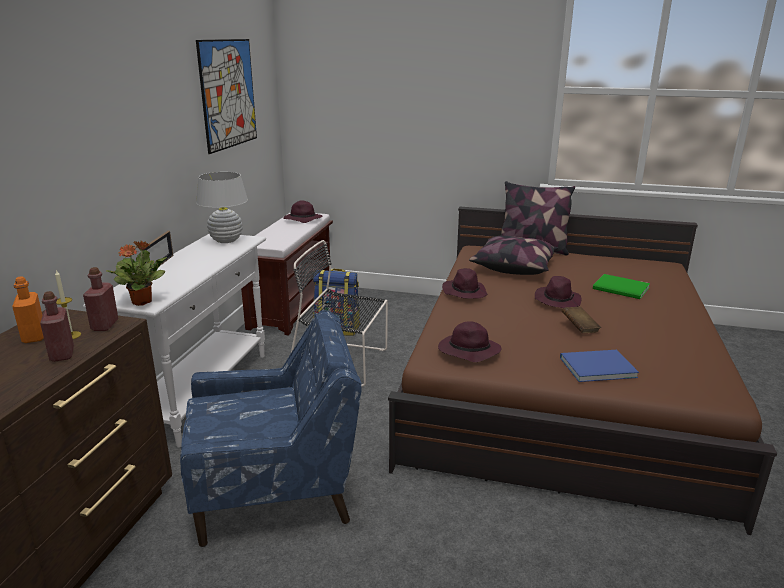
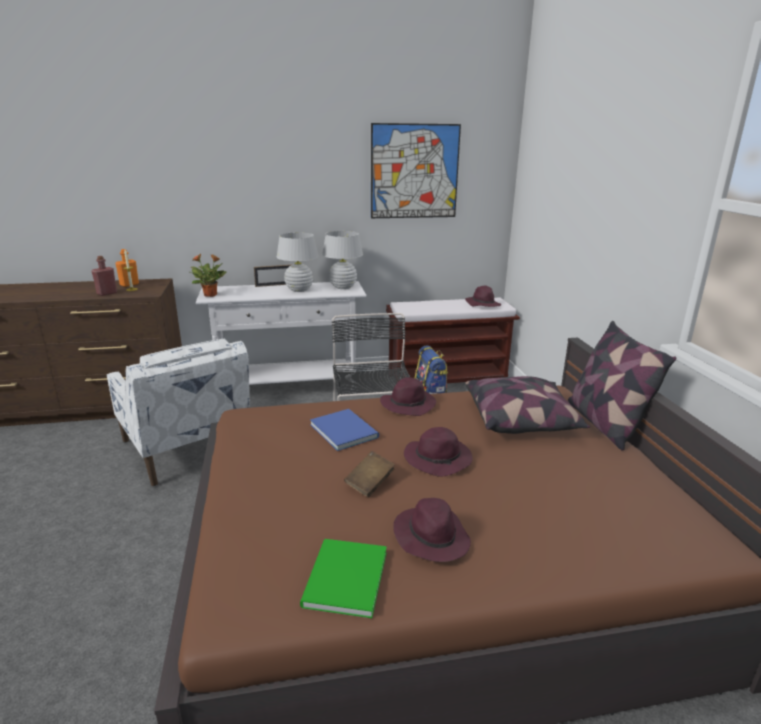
camera: 65 degrees right, 0 degrees up
red bottle [83,267,119,331] -> none
blue armchair [180,310,362,547] -> white armchair [107,339,250,487]
purple hat [438,321,502,362] -> purple hat moved to [393,498,471,562]
blue book [560,350,639,382] -> blue book moved to [310,409,379,451]
green book [593,274,650,299] -> green book moved to [300,539,387,618]
none -> white table lamp [277,232,319,292]

